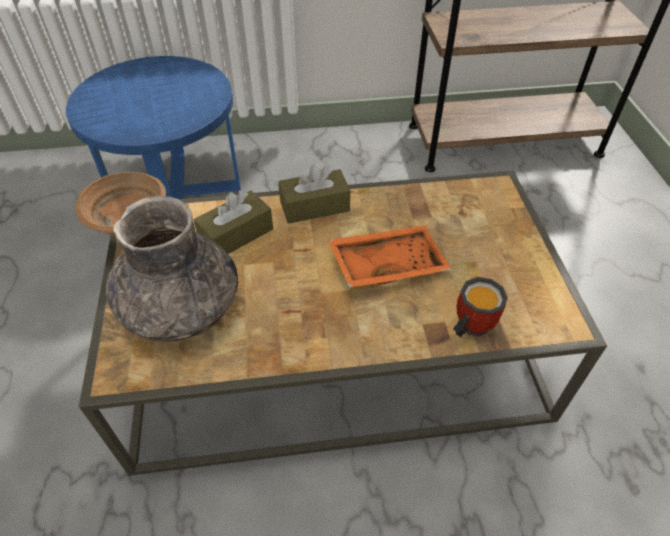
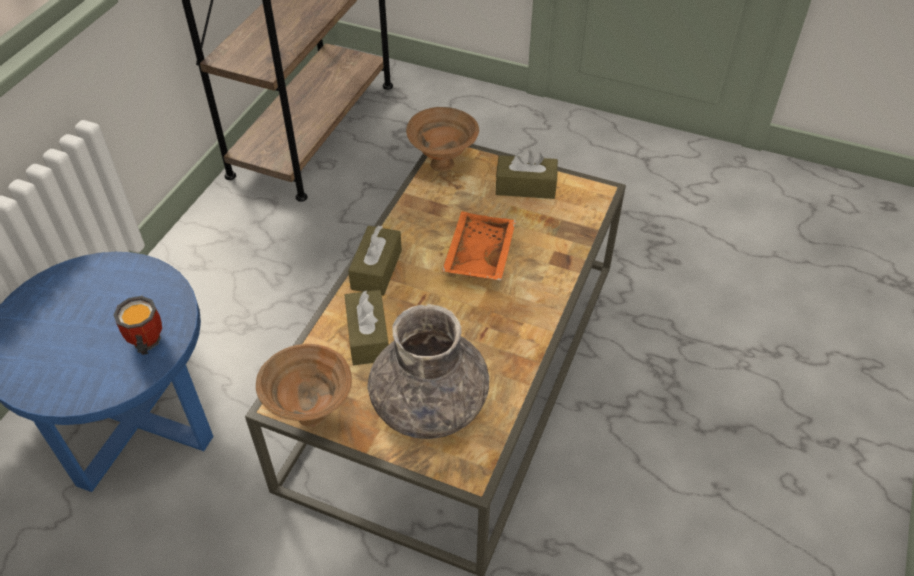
camera: 60 degrees left, 0 degrees up
mug [453,277,508,337] -> mug moved to [114,296,162,355]
none -> brown bowl [406,107,479,172]
none -> brown tissue box [495,149,558,199]

